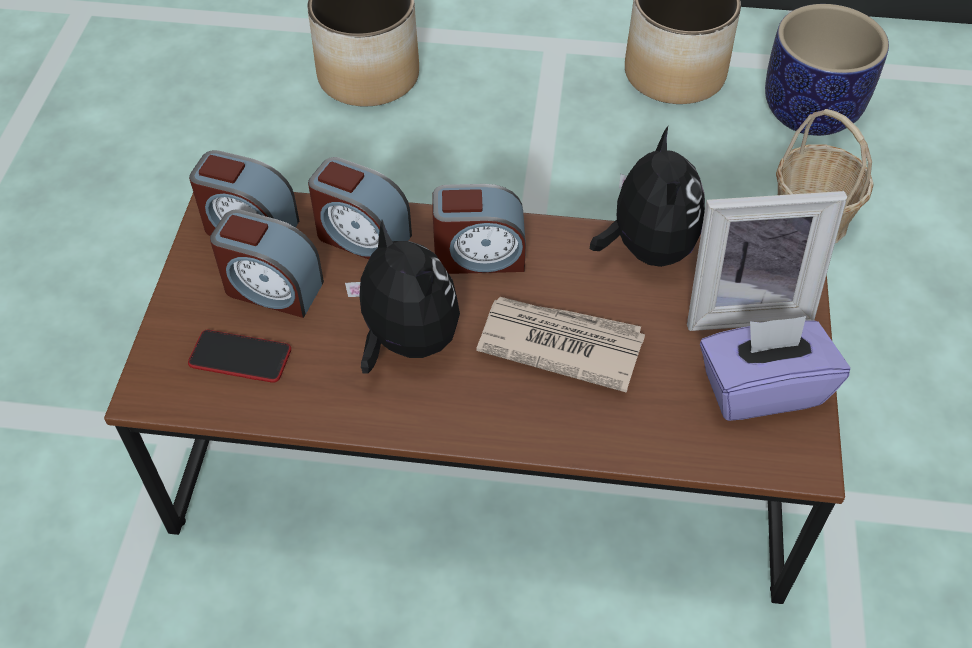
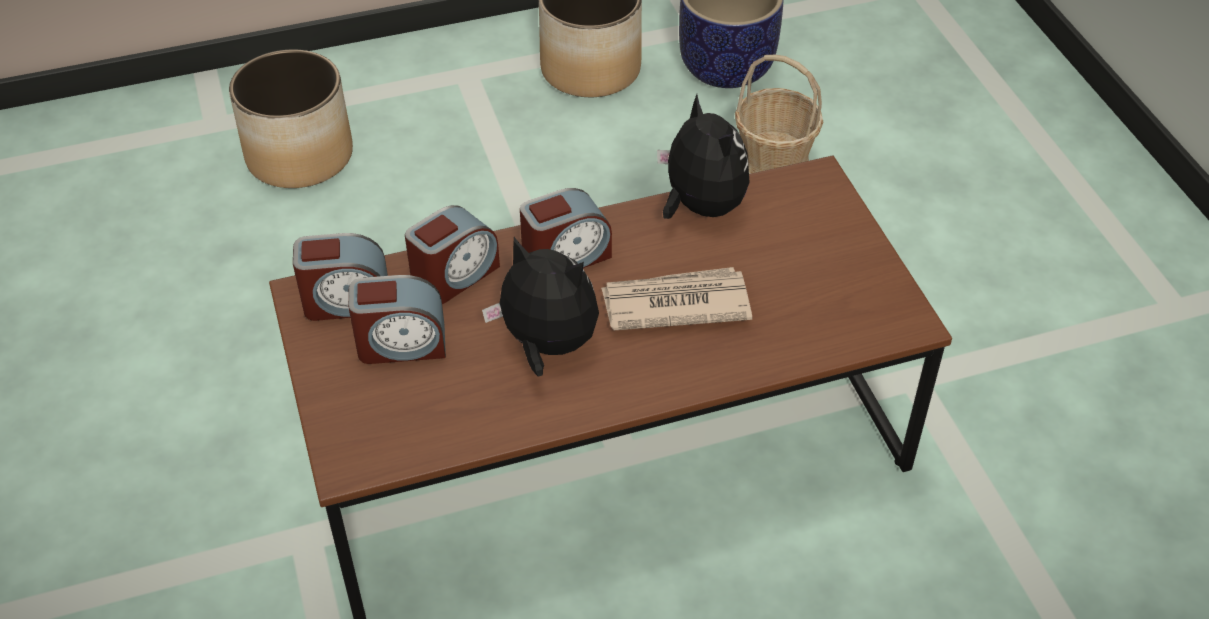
camera: 25 degrees left, 5 degrees down
phone [188,330,291,383] -> none
alarm clock [308,157,412,259] -> alarm clock turned 45 degrees counterclockwise [405,205,500,304]
picture frame [687,191,847,331] -> none
purple tissue box [700,316,850,421] -> none

